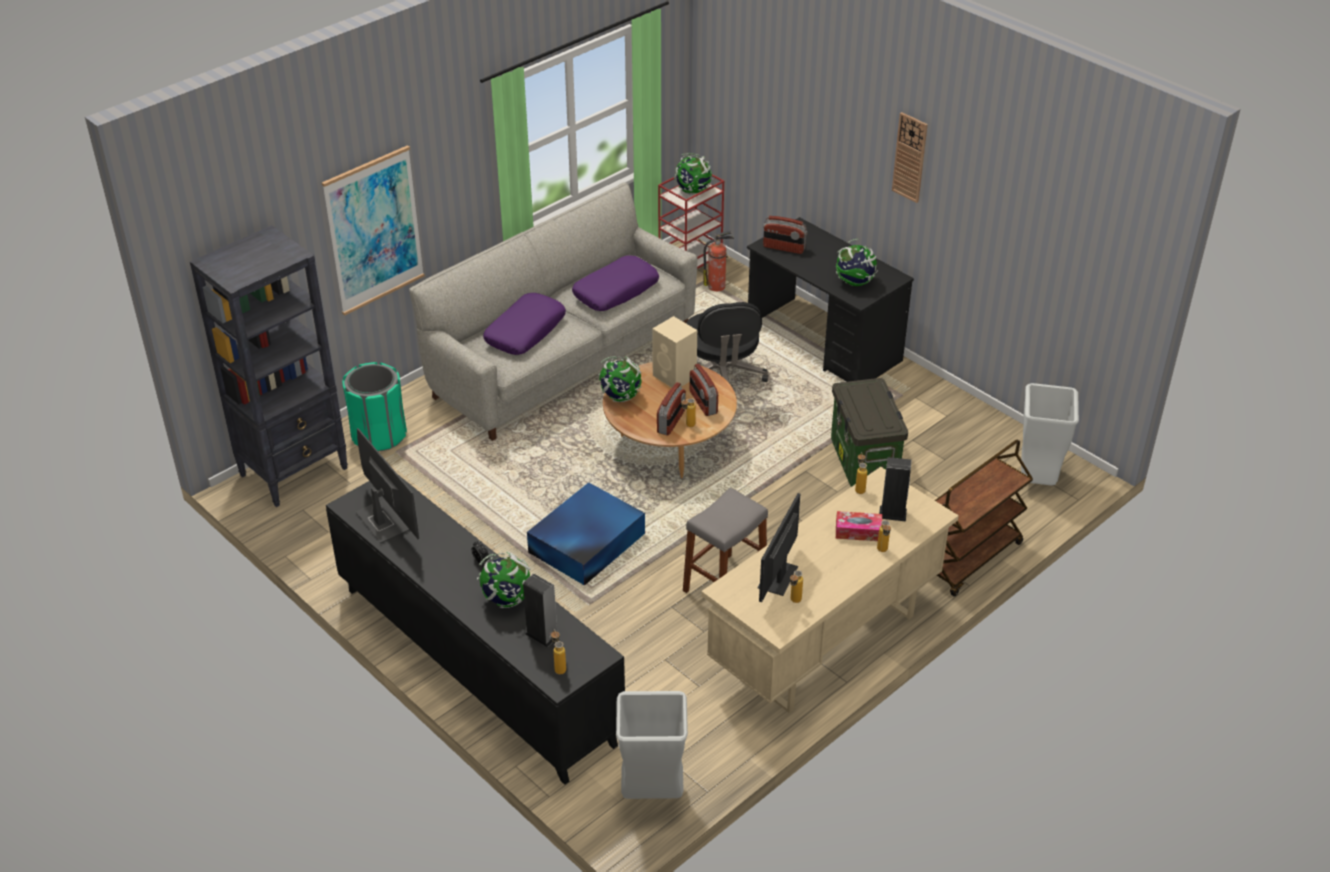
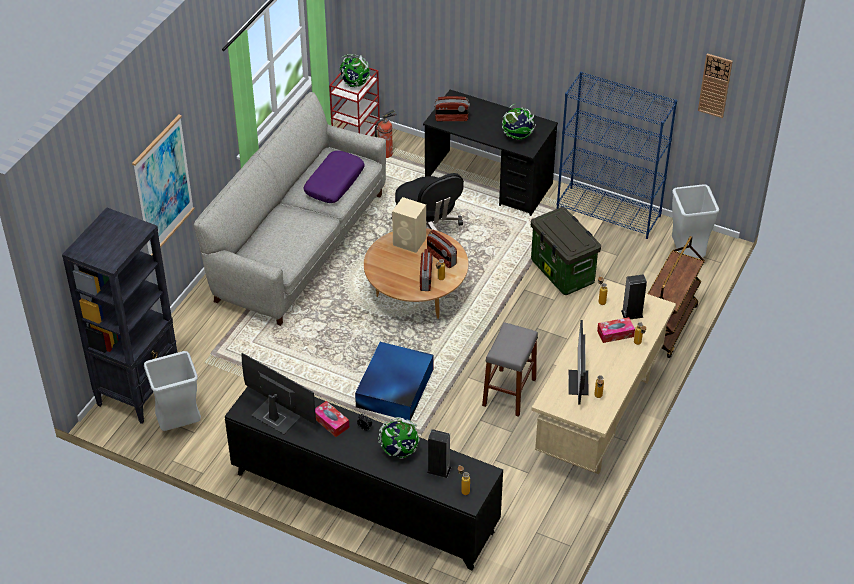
camera: 20 degrees left, 5 degrees up
green trash can [342,362,407,452] -> none
purple pillow [483,293,566,355] -> none
globe [598,356,642,402] -> none
grey trash can [616,691,688,799] -> grey trash can moved to [144,351,201,431]
wall clock [892,112,928,203] -> wall clock moved to [698,54,733,118]
none -> tissue box [315,401,349,437]
none -> blue bookcase [557,72,677,239]

